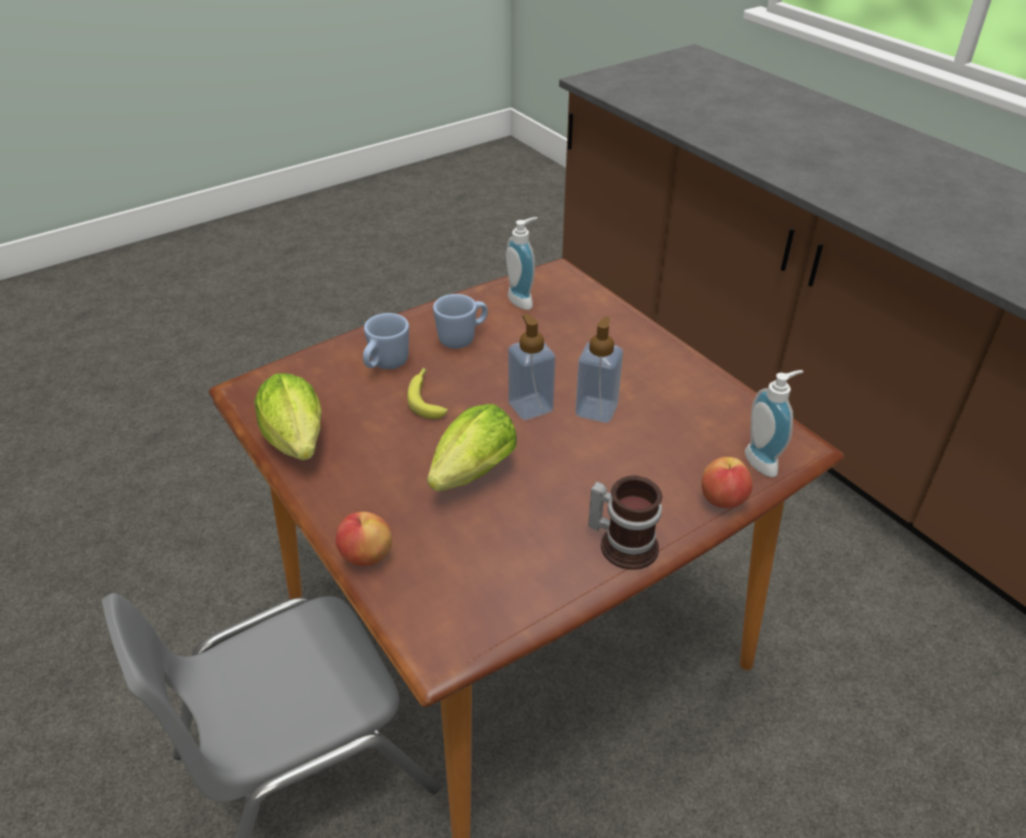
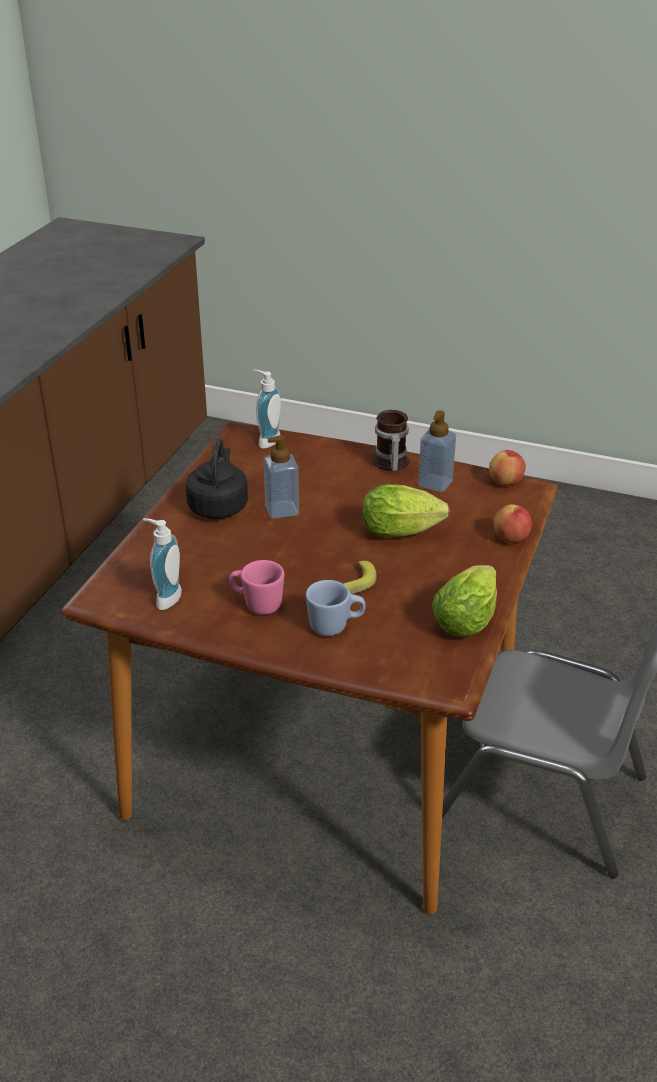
camera: 125 degrees left, 5 degrees down
blue mug [433,294,488,349] -> pink mug [229,560,284,615]
soap dispenser [508,314,556,420] -> soap dispenser moved to [418,410,456,492]
apple [702,457,753,508] -> apple moved to [489,450,526,485]
none -> black kettle [186,437,248,519]

